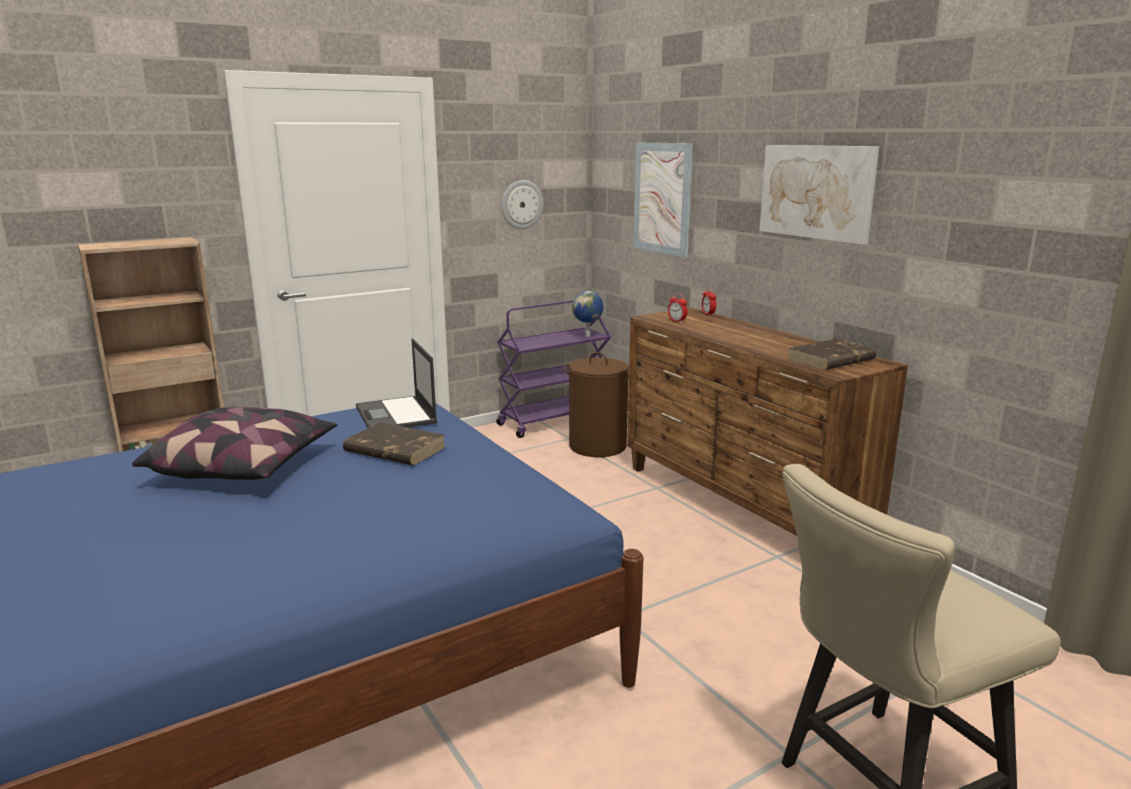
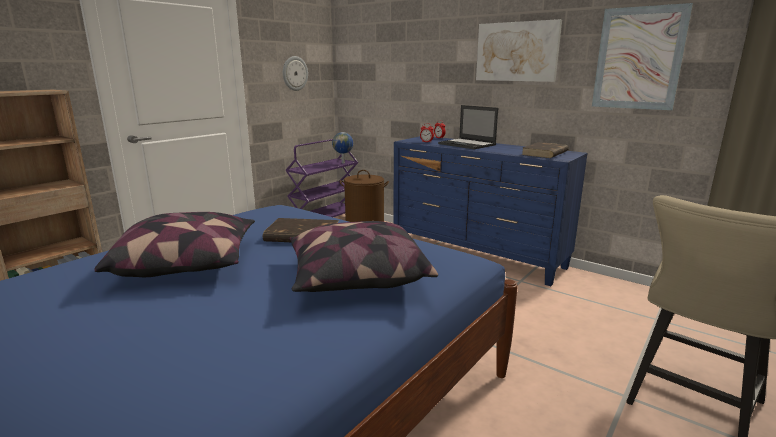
camera: 20 degrees left, 0 degrees up
laptop [356,338,437,428] -> laptop moved to [438,105,498,149]
brown dresser [627,308,908,536] -> blue dresser [393,136,588,286]
picture [633,143,693,257] -> picture moved to [592,3,693,110]
none -> pillow [289,221,438,292]

